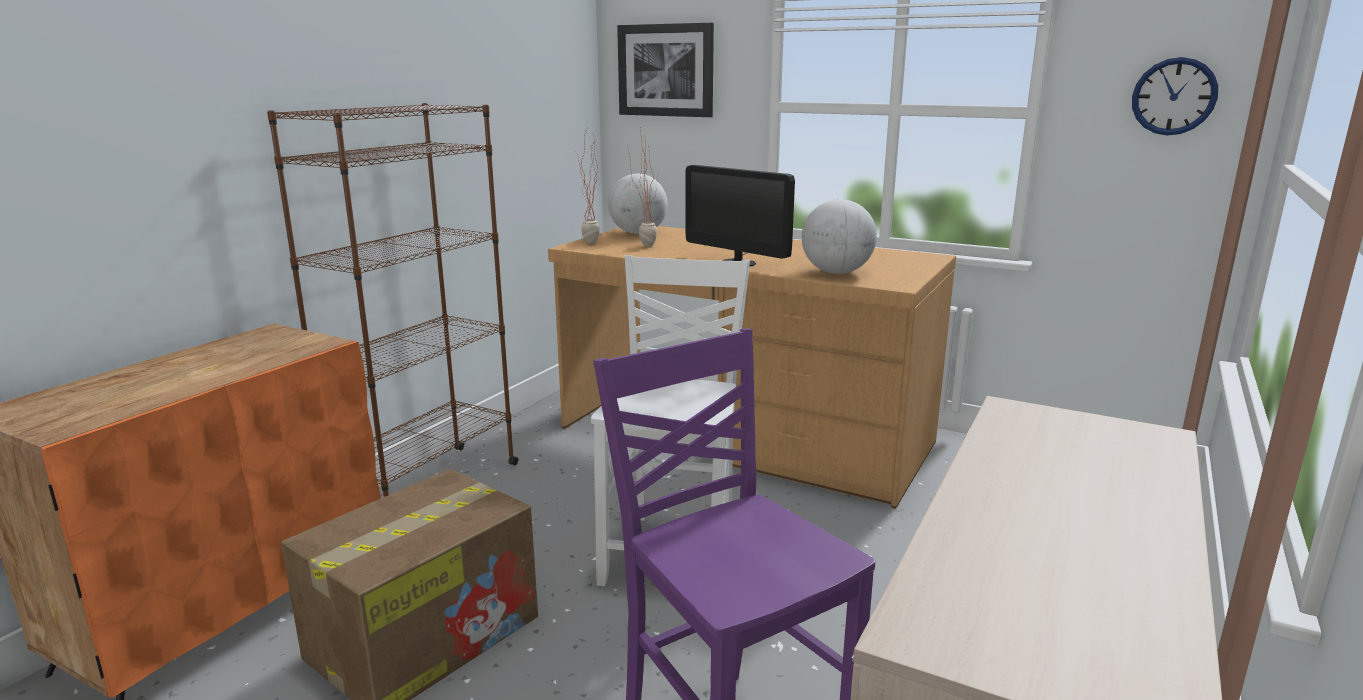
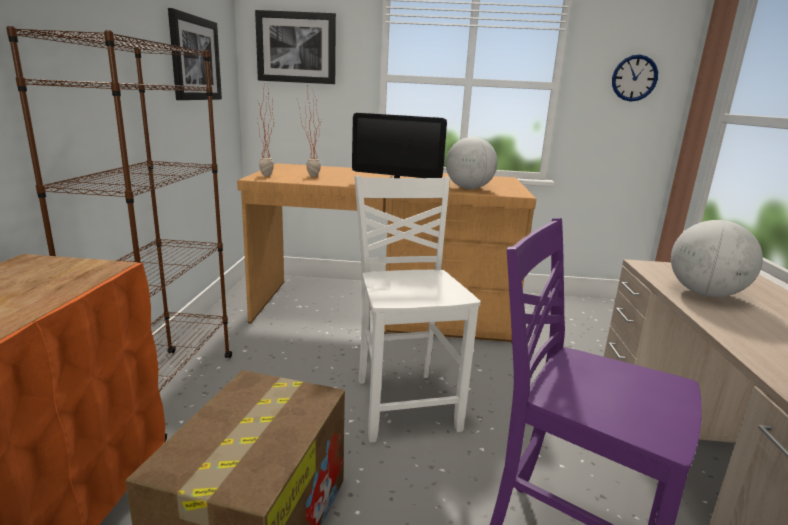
camera: 25 degrees left, 0 degrees up
globe [608,174,668,234] -> globe moved to [671,220,763,297]
none -> picture [168,8,222,100]

